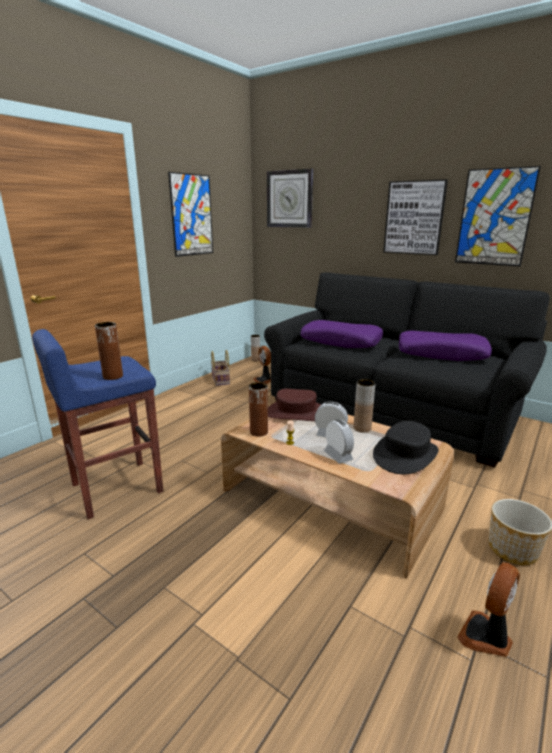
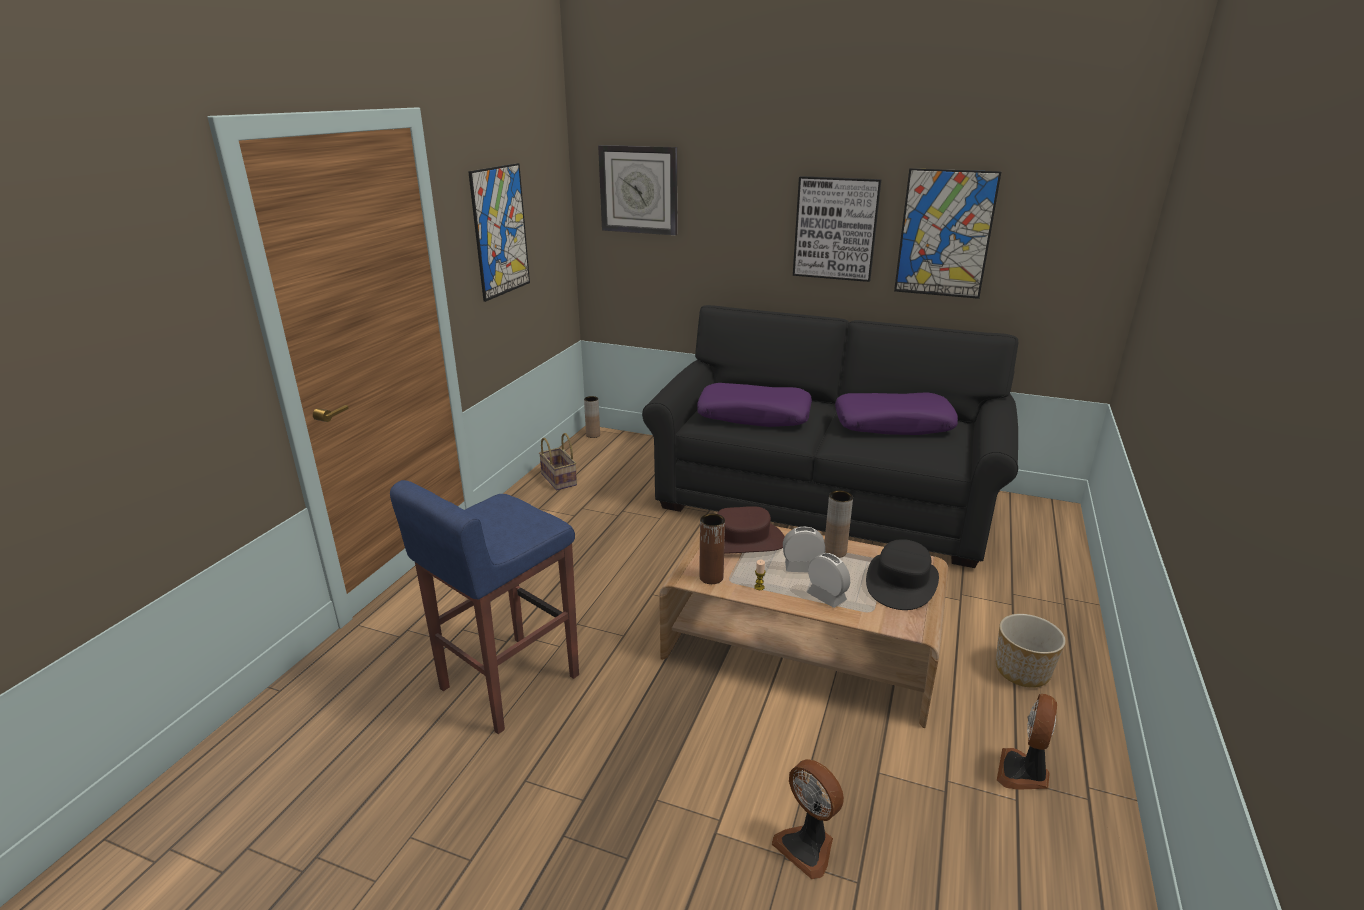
camera: 15 degrees left, 5 degrees up
brown vase [95,322,123,380] -> none
fan [253,346,271,384] -> fan moved to [772,759,844,879]

